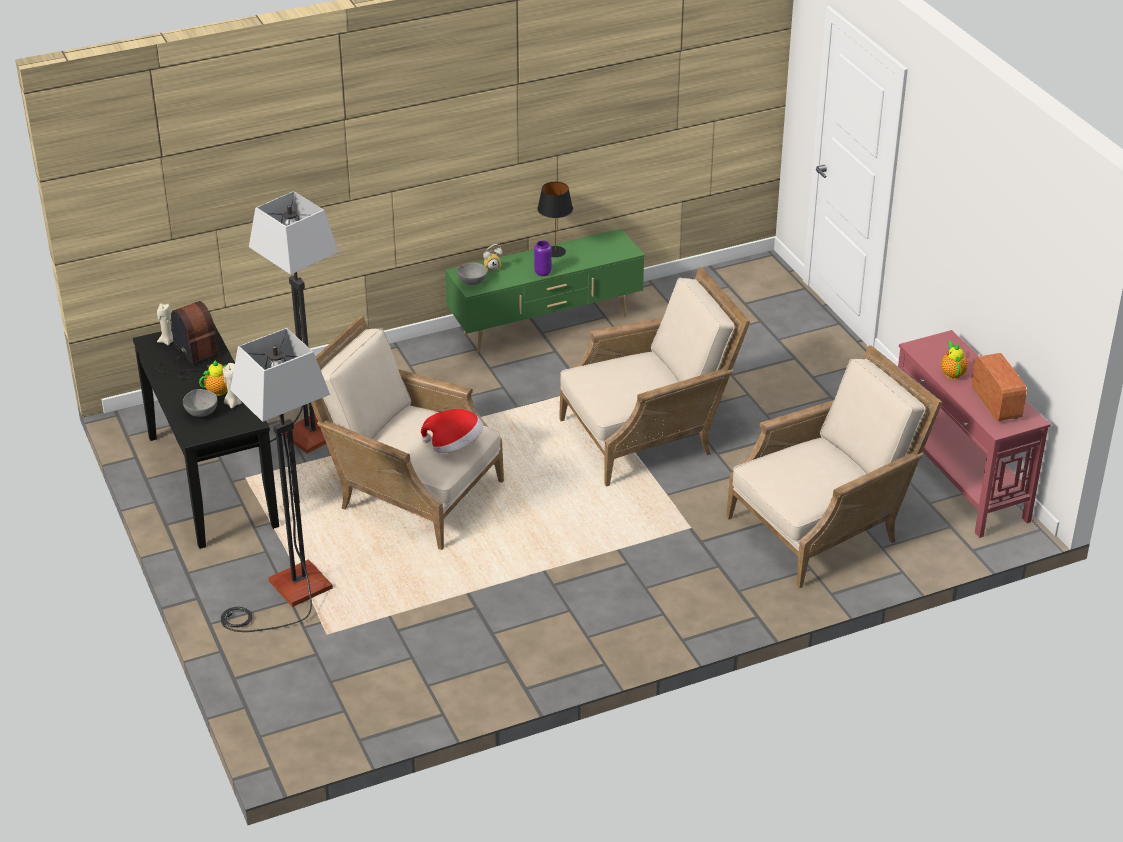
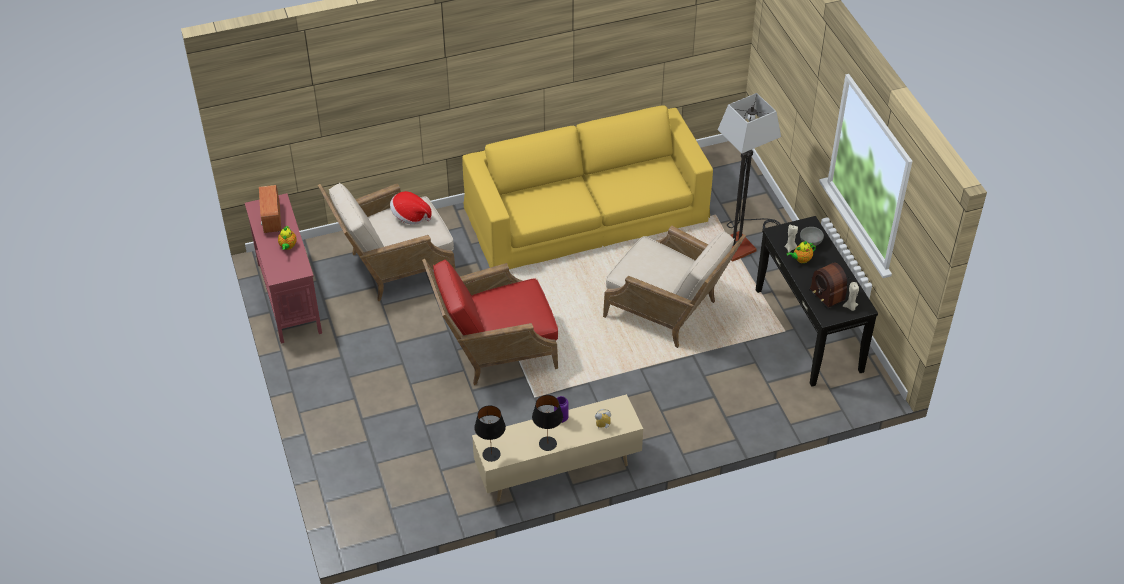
camera: 175 degrees left, 10 degrees up
floor lamp [249,191,339,454] -> none
hat [421,409,483,453] -> hat moved to [390,191,432,224]
green tv stand [445,229,645,353] -> beige tv stand [472,394,643,502]
grey bowl [457,262,487,285] -> none
beige armchair [559,267,750,487] -> red armchair [422,259,558,385]
none -> yellow sofa [462,105,713,269]
none -> black table lamp [474,405,506,462]

